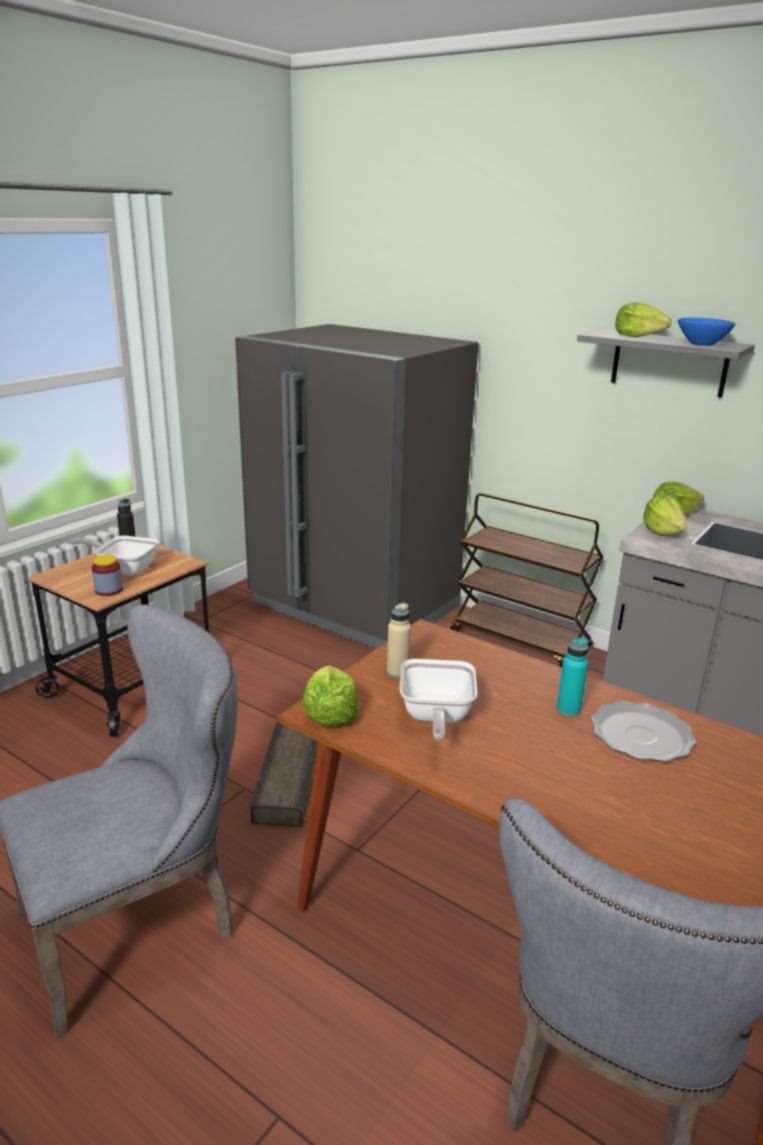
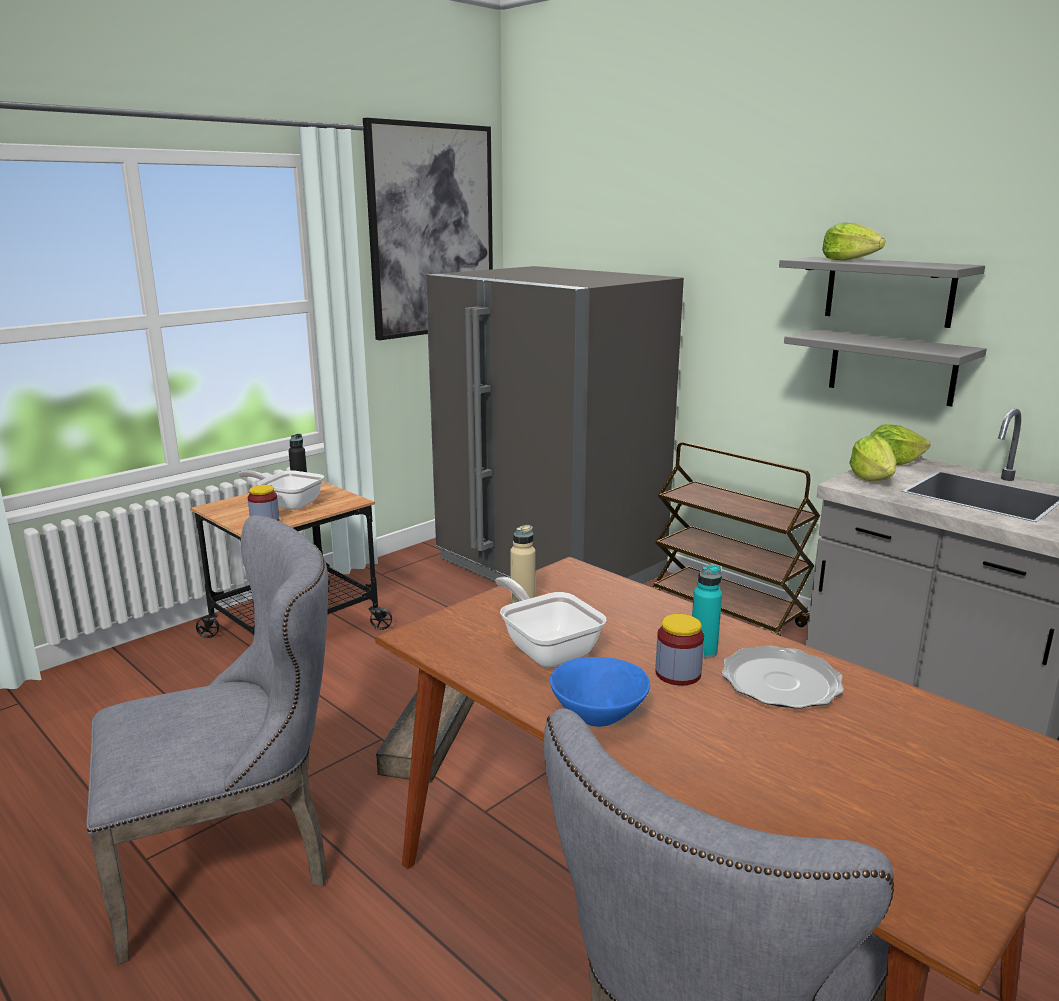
camera: 10 degrees right, 5 degrees down
lettuce [302,665,359,726] -> none
frying pan [400,659,478,741] -> frying pan turned 135 degrees clockwise [495,577,607,667]
blue bowl [678,318,736,346] -> blue bowl moved to [550,657,650,727]
none -> picture [363,118,493,340]
none -> jar [655,614,704,686]
none -> grey shelf [784,330,987,407]

